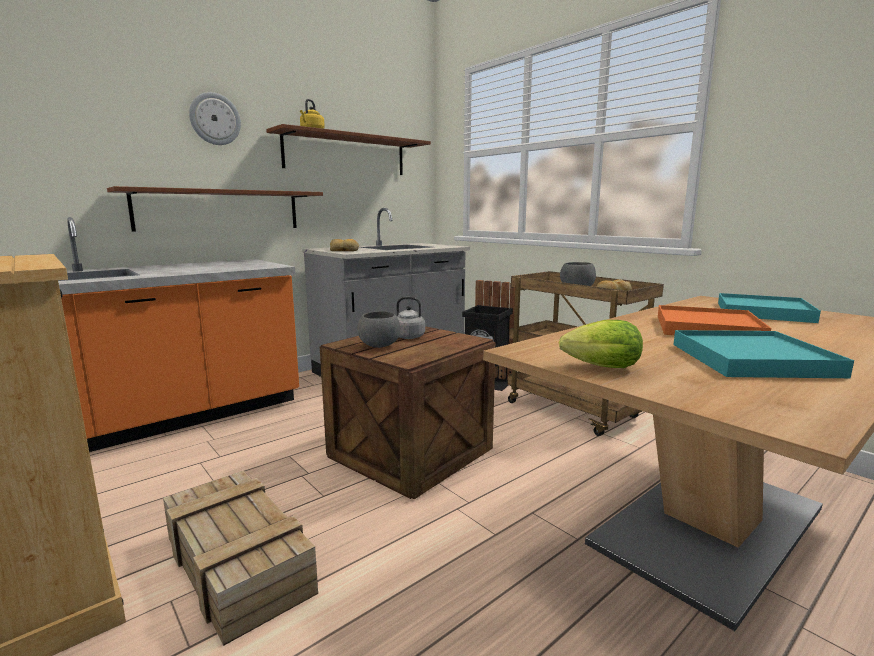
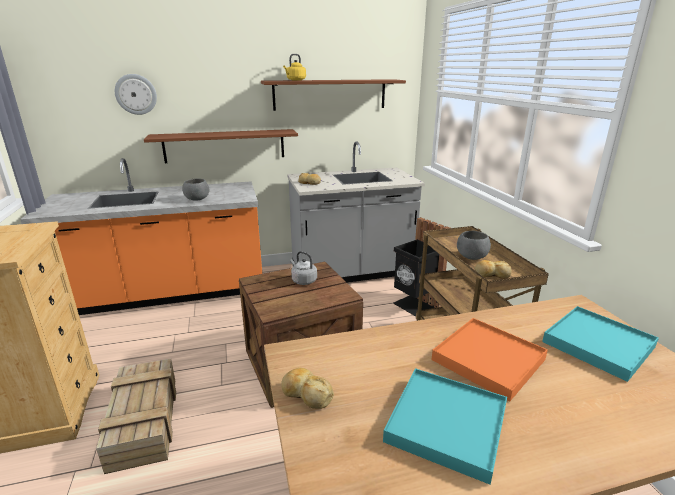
camera: 25 degrees right, 10 degrees up
wall clock [189,92,241,145] -> wall clock moved to [115,74,157,115]
grey bowl [357,311,400,348] -> grey bowl moved to [182,179,209,201]
lettuce [559,320,643,368] -> bread [281,368,334,409]

